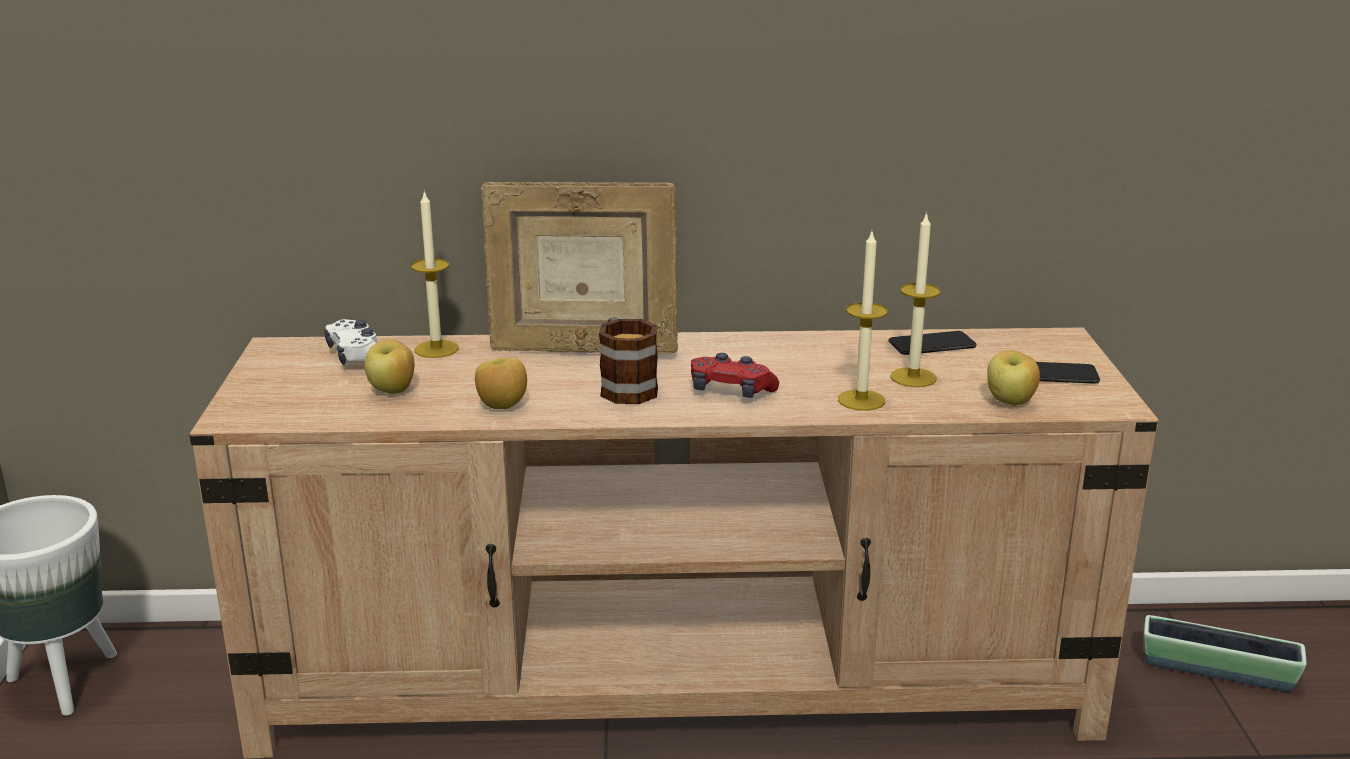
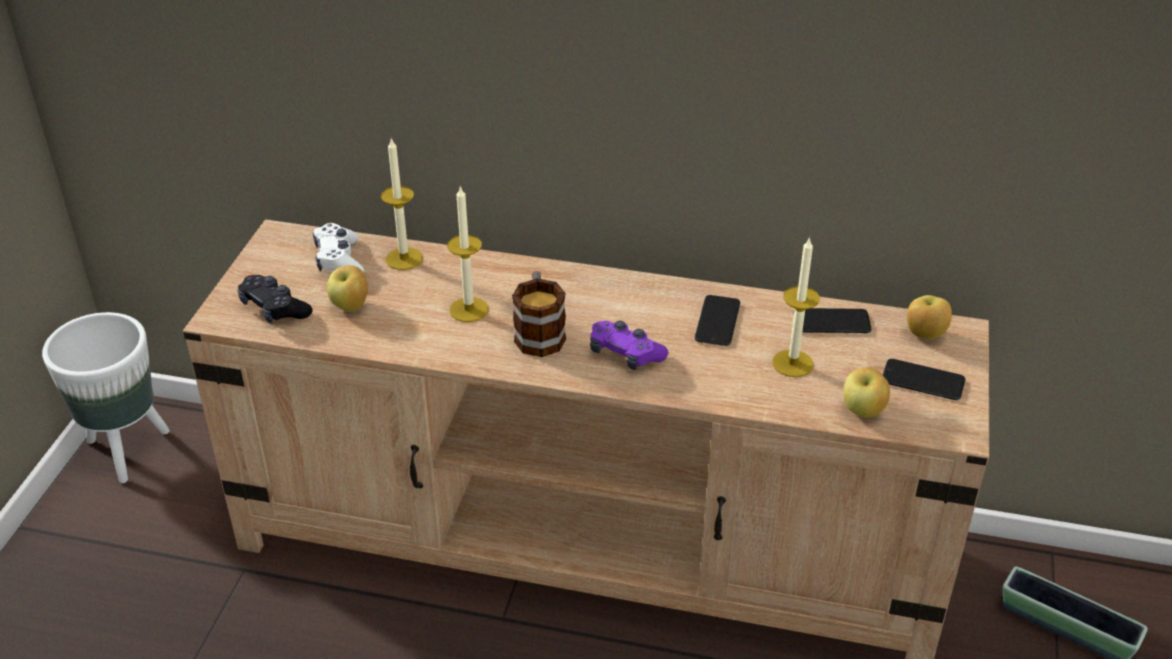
camera: 15 degrees right, 15 degrees up
apple [475,358,527,409] -> apple moved to [907,295,952,339]
picture frame [481,182,678,354] -> none
red game controller [691,353,779,398] -> purple game controller [590,321,668,370]
candle [838,232,888,411] -> candle moved to [447,185,489,322]
none -> black game controller [238,275,313,323]
none -> phone [695,295,740,346]

